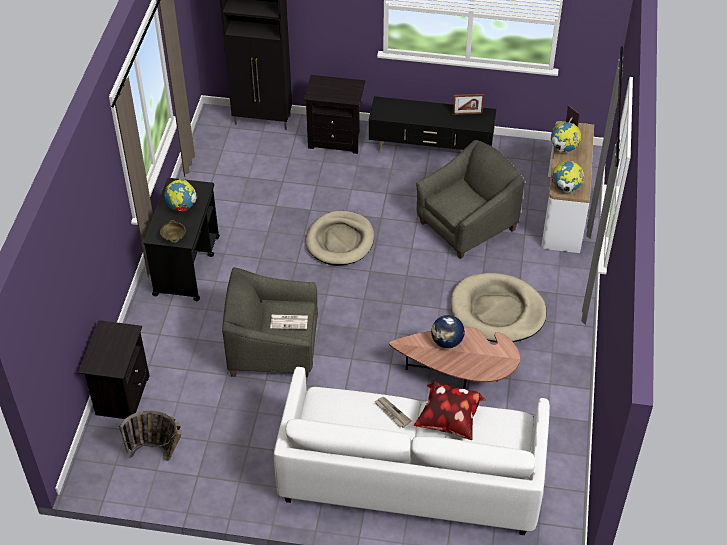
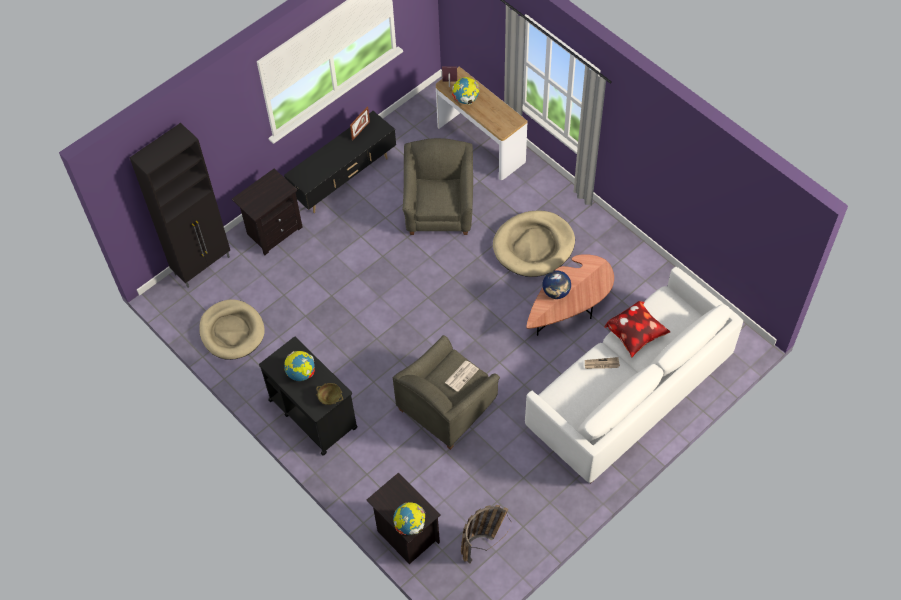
camera: 50 degrees left, 10 degrees up
beige dog bed [306,211,374,265] -> beige dog bed moved to [199,299,265,360]
globe [552,161,585,193] -> globe moved to [393,502,425,535]

